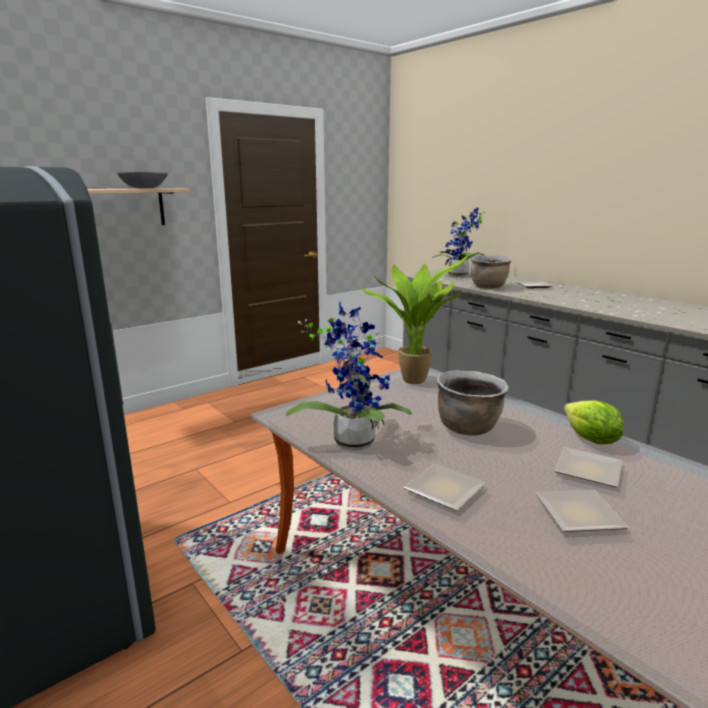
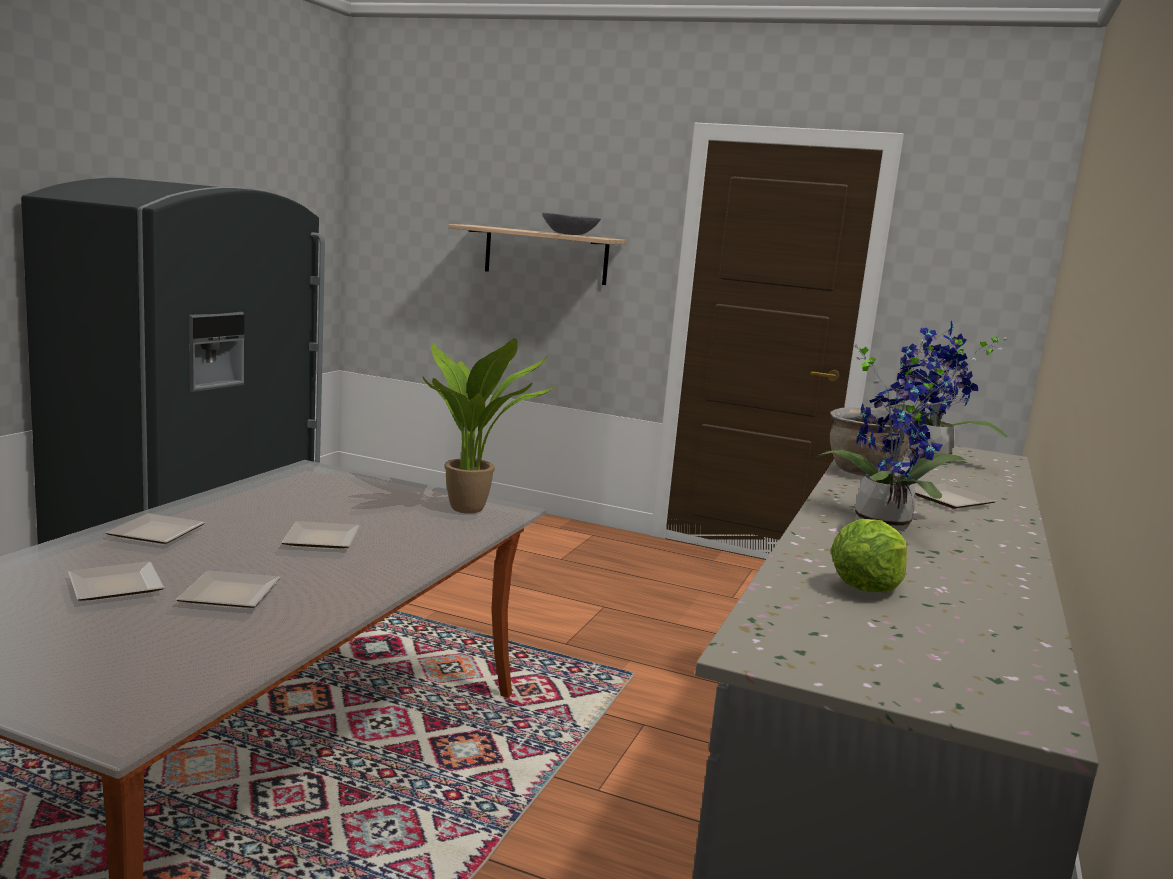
camera: 60 degrees right, 5 degrees down
potted plant [286,301,412,451] -> potted plant moved to [816,338,978,531]
brown cooking pot [437,370,509,436] -> plate [281,521,360,548]
lettuce [564,400,624,444] -> lettuce moved to [830,519,907,592]

